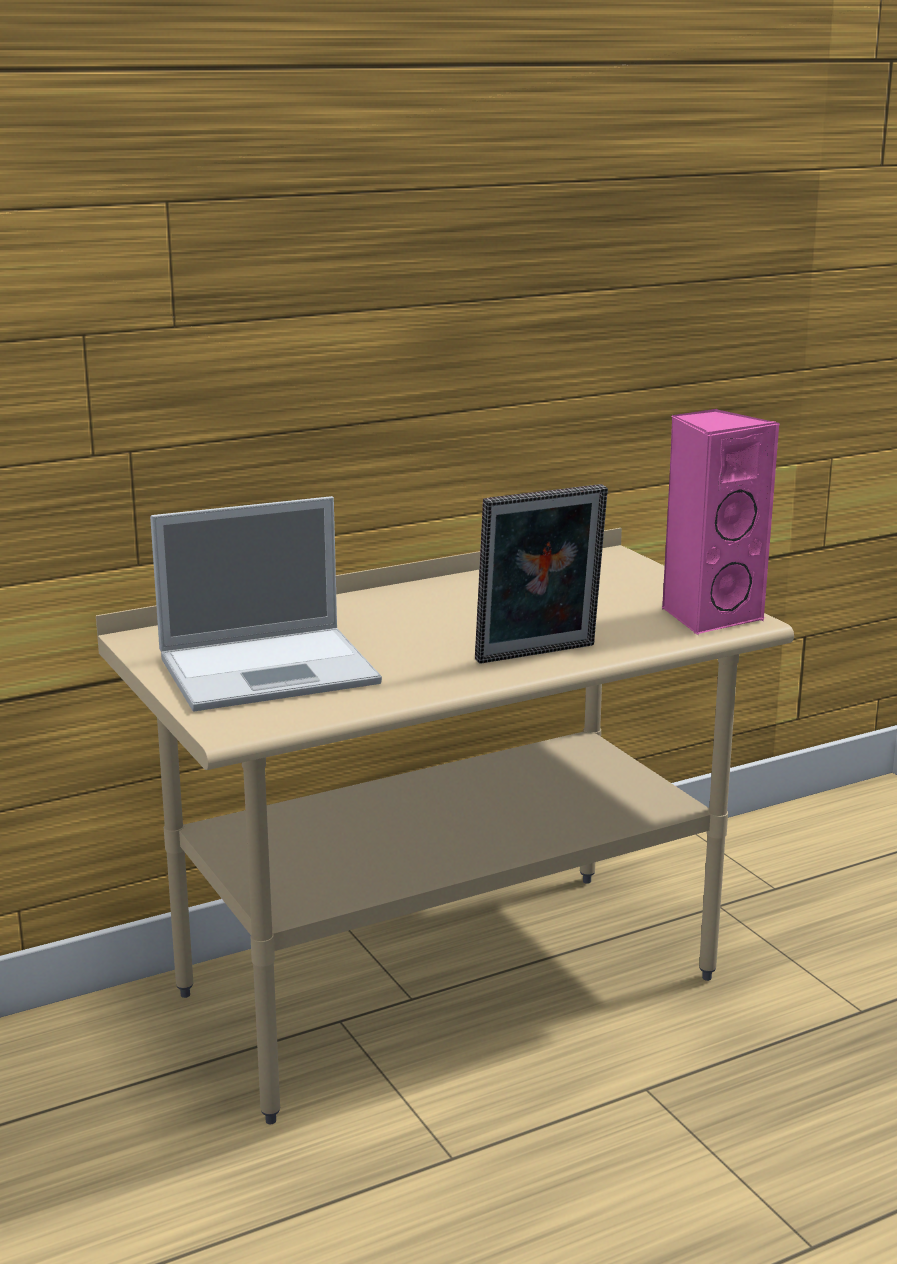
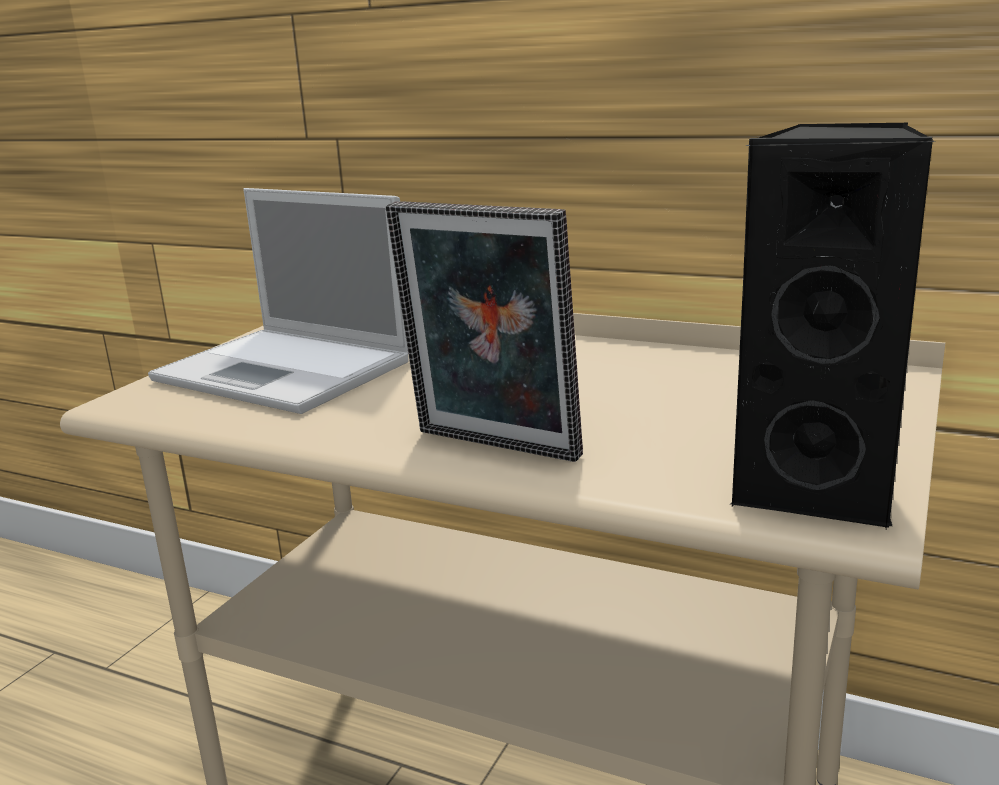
camera: 55 degrees right, 0 degrees up
pink speaker [661,409,779,635] -> black speaker [730,123,935,529]

